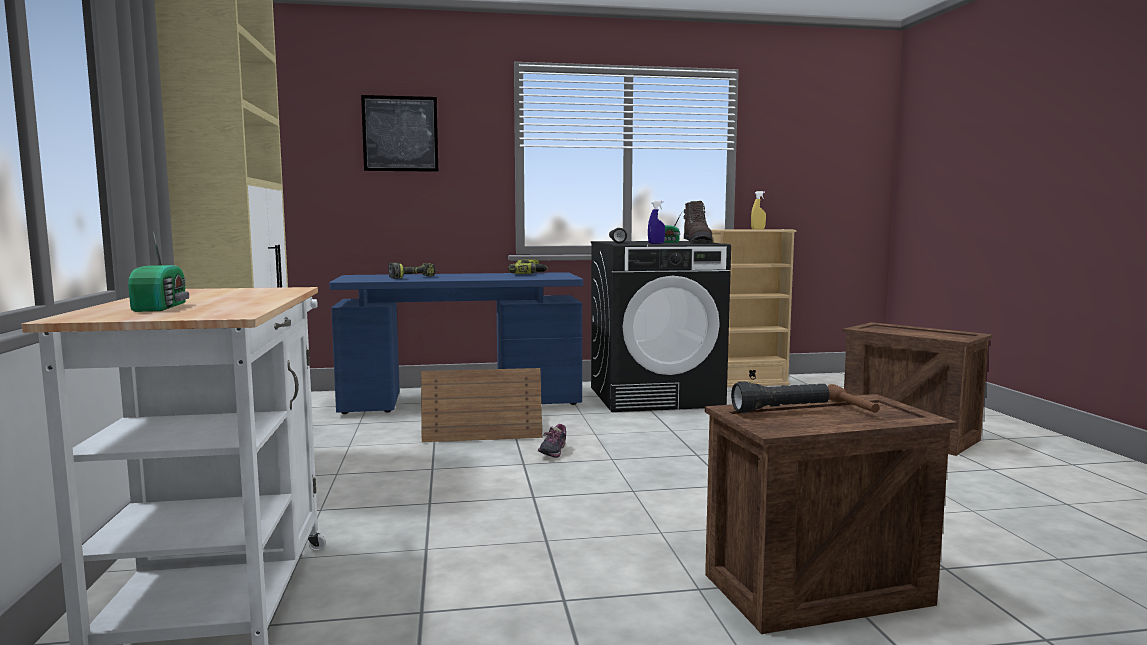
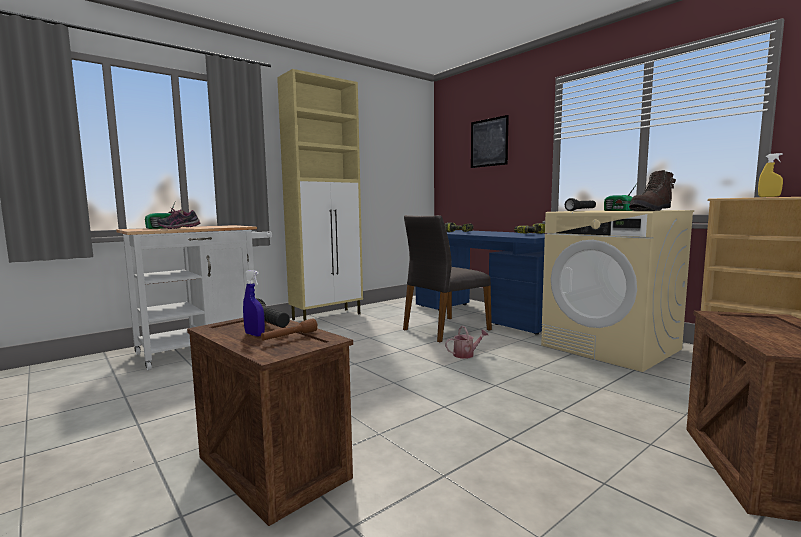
camera: 60 degrees right, 0 degrees up
crate [421,368,542,442] -> grey chair [403,215,492,342]
shoe [538,424,566,458] -> shoe moved to [157,208,200,229]
black washing machine [591,241,731,412] -> beige washing machine [541,210,694,372]
blue spray bottle [648,200,665,244] -> blue spray bottle moved to [243,270,265,337]
none -> watering can [445,326,488,359]

